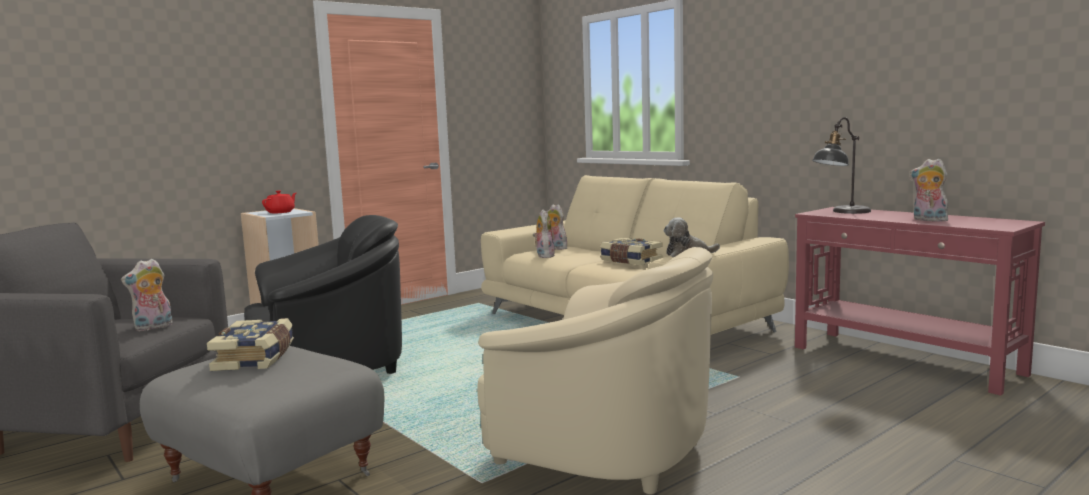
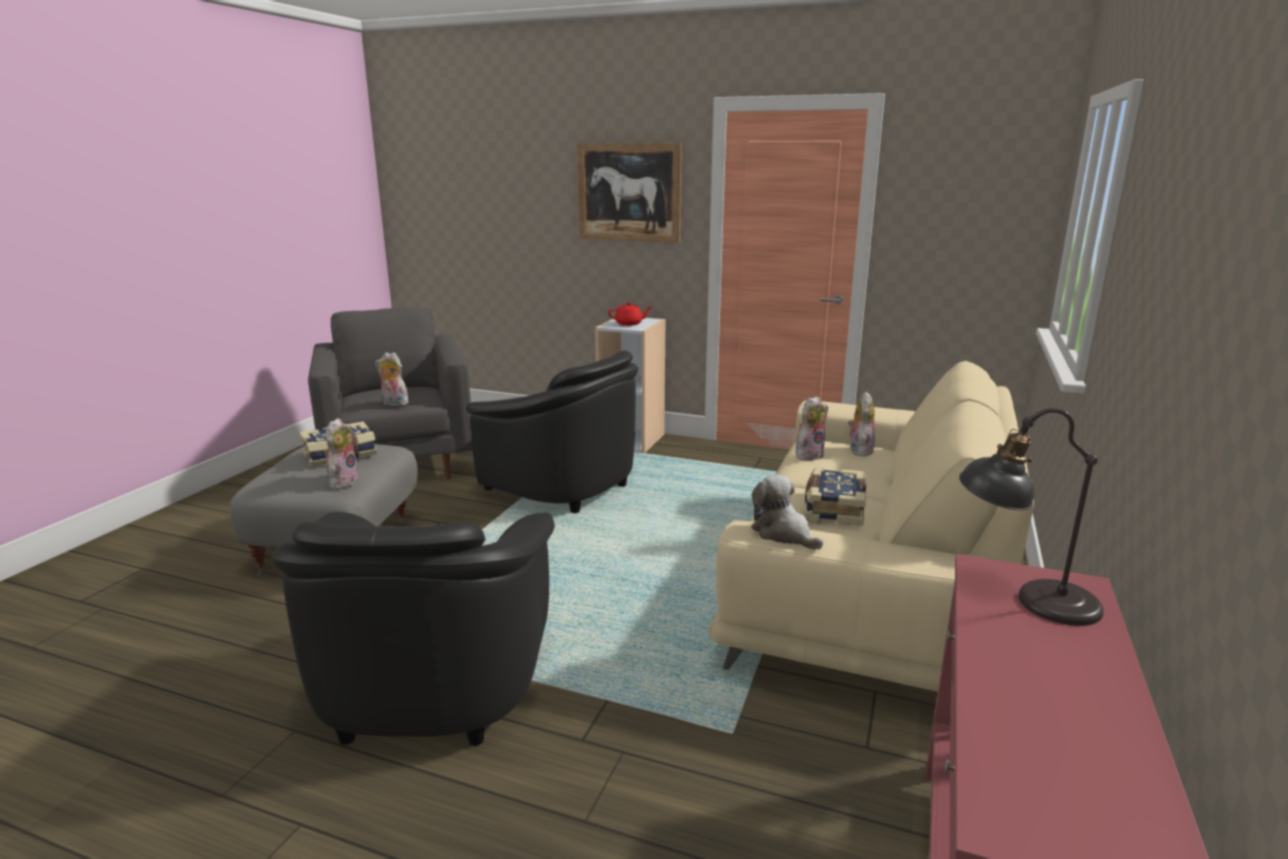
camera: 60 degrees right, 10 degrees up
beige armchair [477,247,713,494] -> black armchair [271,512,555,746]
plush toy [910,159,950,222] -> plush toy moved to [324,418,360,489]
none -> picture [576,143,682,243]

